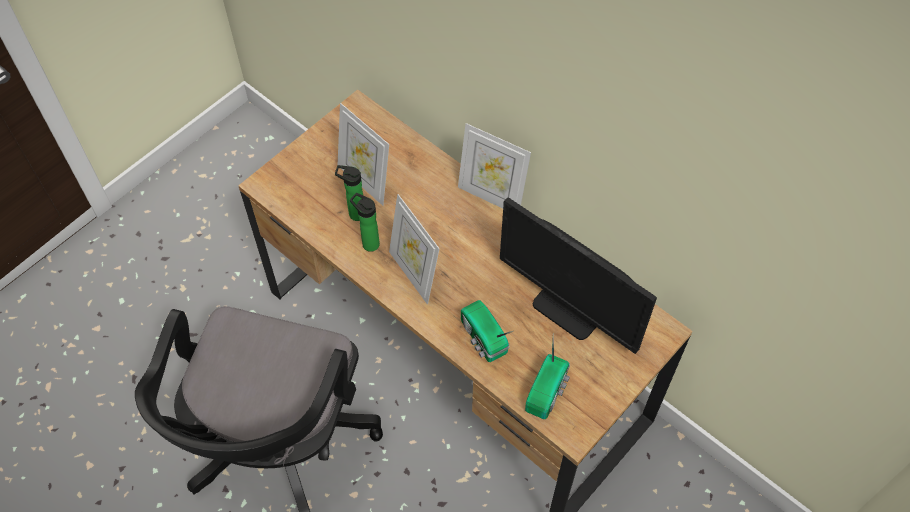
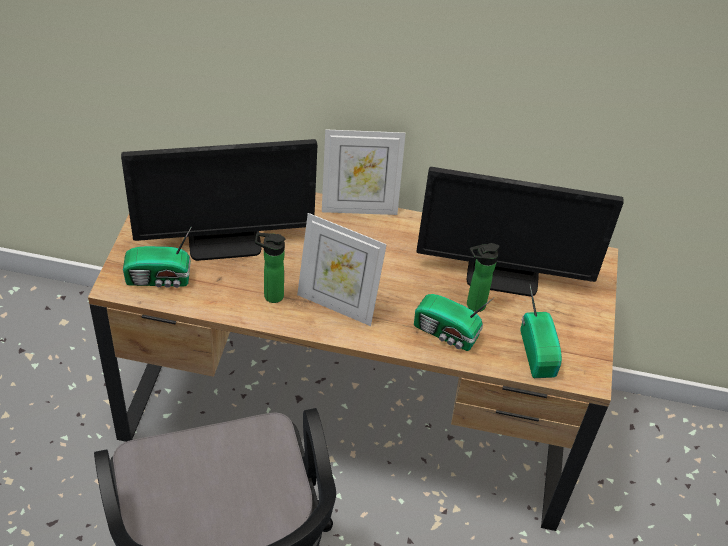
camera: 35 degrees left, 10 degrees down
bottle [335,165,363,221] -> bottle moved to [467,243,499,312]
picture frame [338,103,389,206] -> monitor [121,139,317,261]
none -> radio [123,226,192,288]

